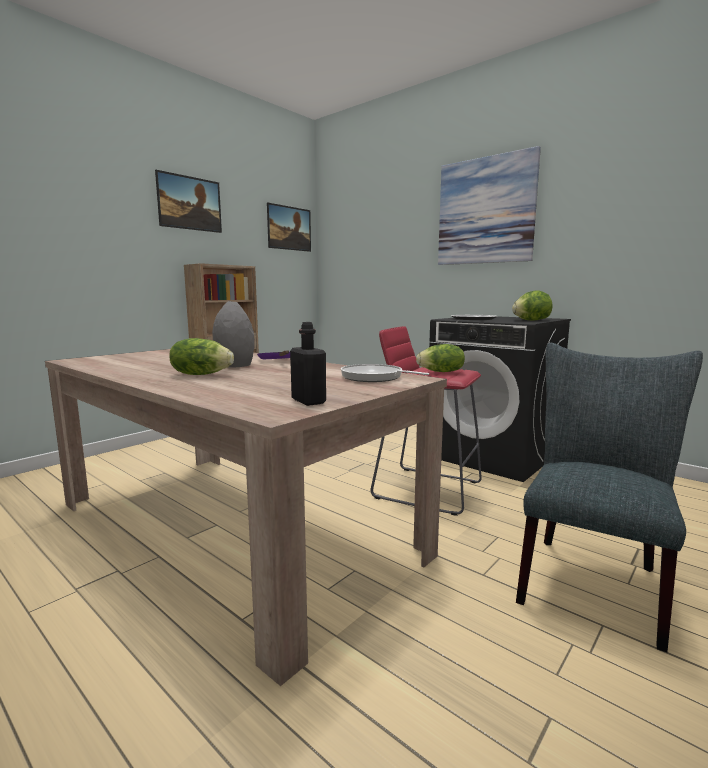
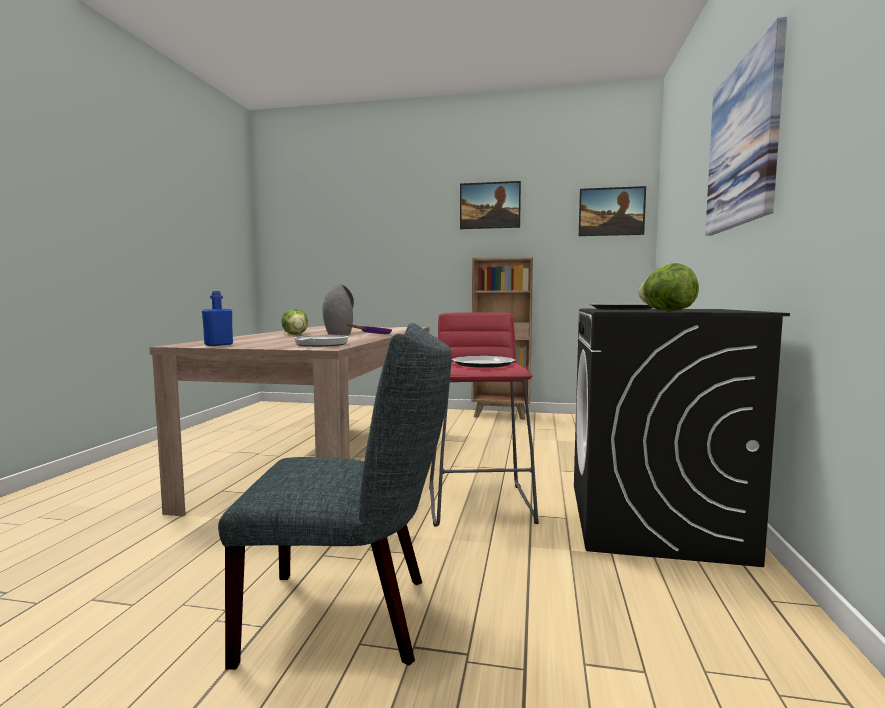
camera: 60 degrees right, 5 degrees down
black bottle [290,322,326,406] -> blue bottle [202,291,233,346]
lettuce [416,344,465,372] -> plate [452,356,516,368]

